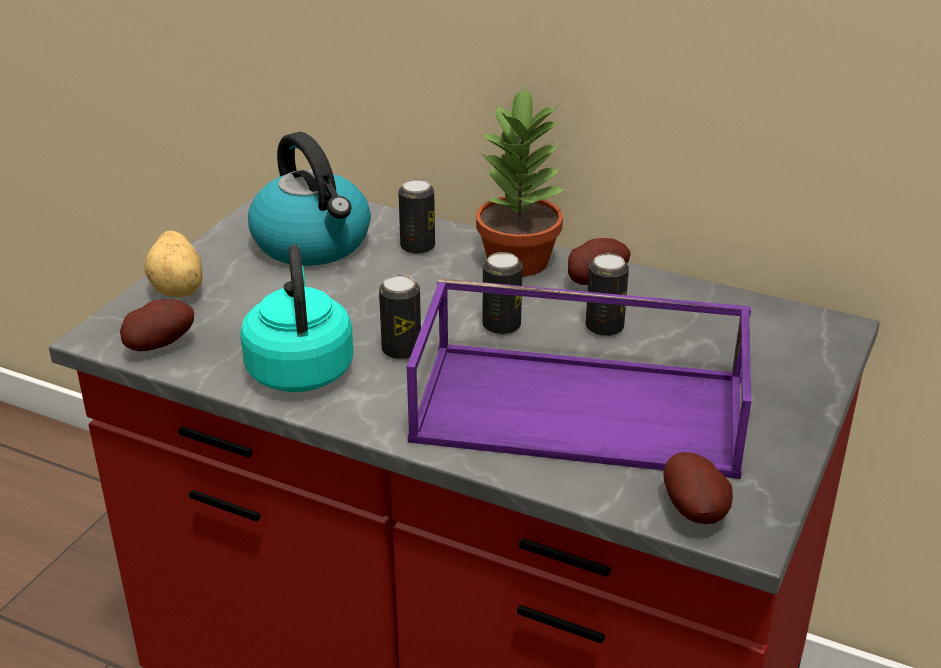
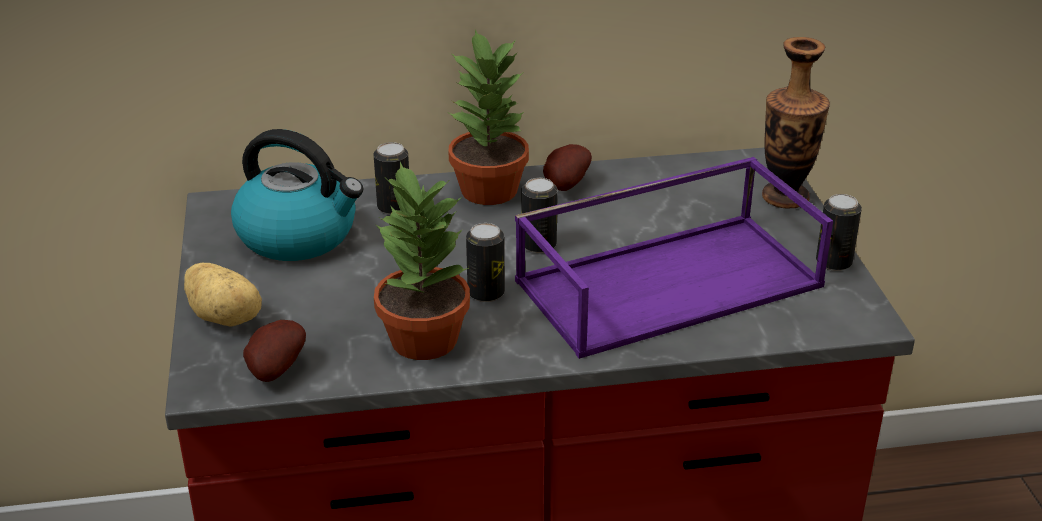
camera: 35 degrees left, 0 degrees up
turquoise kettle [240,245,353,392] -> potted plant [374,162,470,360]
can [586,254,629,336] -> can moved to [816,194,862,271]
potato [663,452,733,524] -> none
none -> vase [762,37,830,209]

